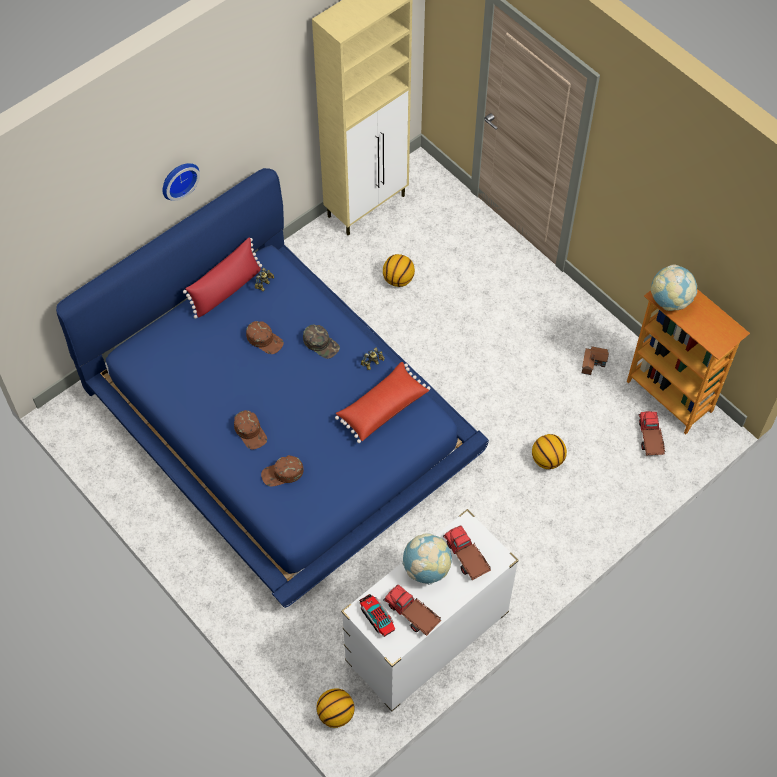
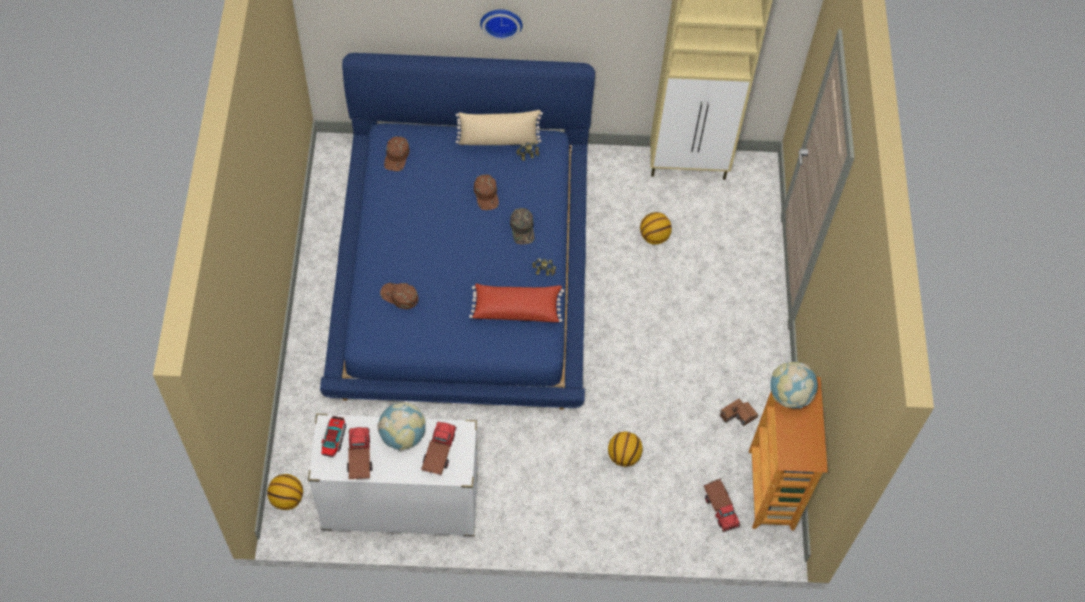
camera: 40 degrees right, 0 degrees up
red pillow [183,237,262,319] -> beige pillow [455,110,543,145]
brown cap [234,410,267,450] -> brown cap moved to [384,136,409,171]
toy truck [638,411,665,455] -> toy truck turned 120 degrees clockwise [704,478,741,532]

